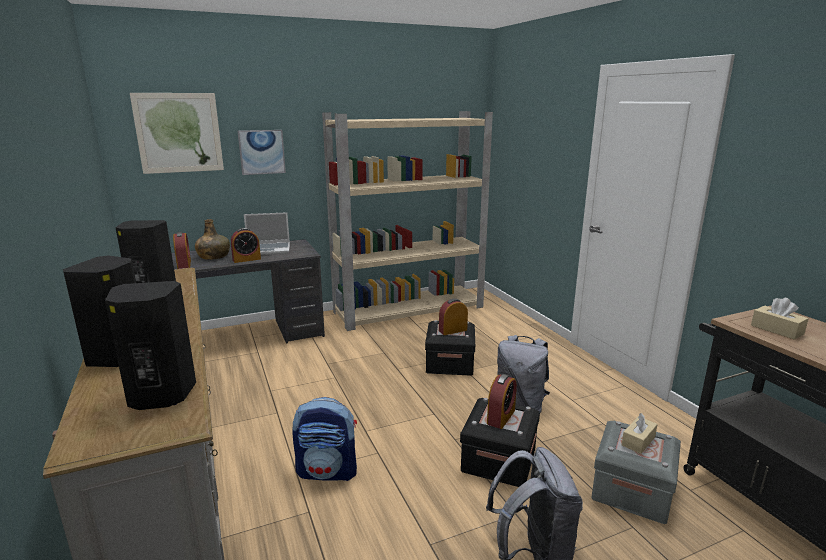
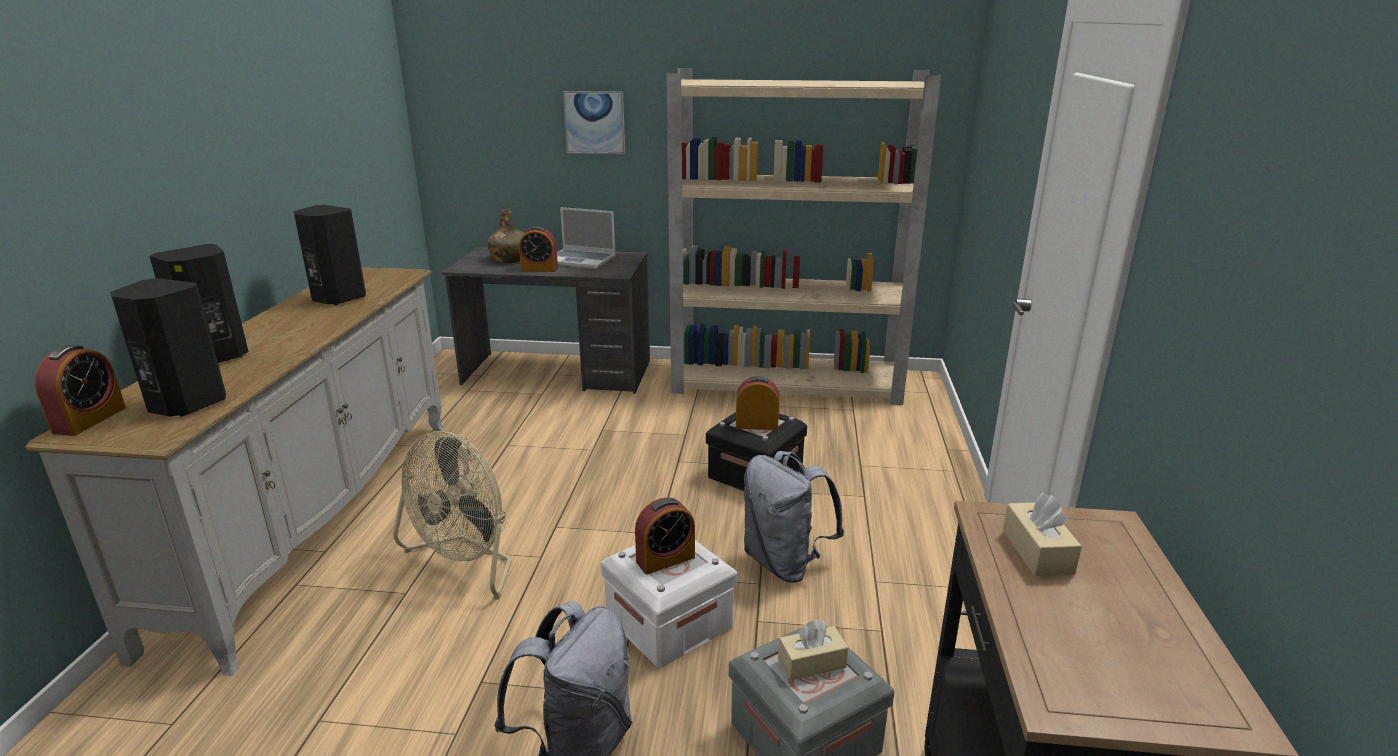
camera: 30 degrees right, 5 degrees up
picture [130,93,224,174] -> none
alarm clock [173,232,191,269] -> alarm clock moved to [35,345,126,436]
backpack [292,397,357,481] -> beige fan [393,431,512,600]
black storage box [460,398,540,487] -> white storage box [600,540,737,668]

